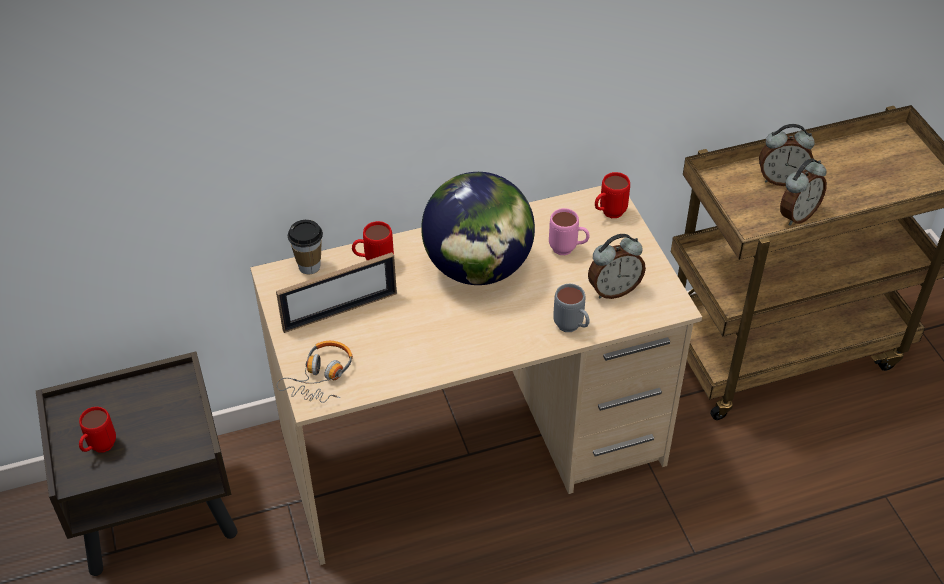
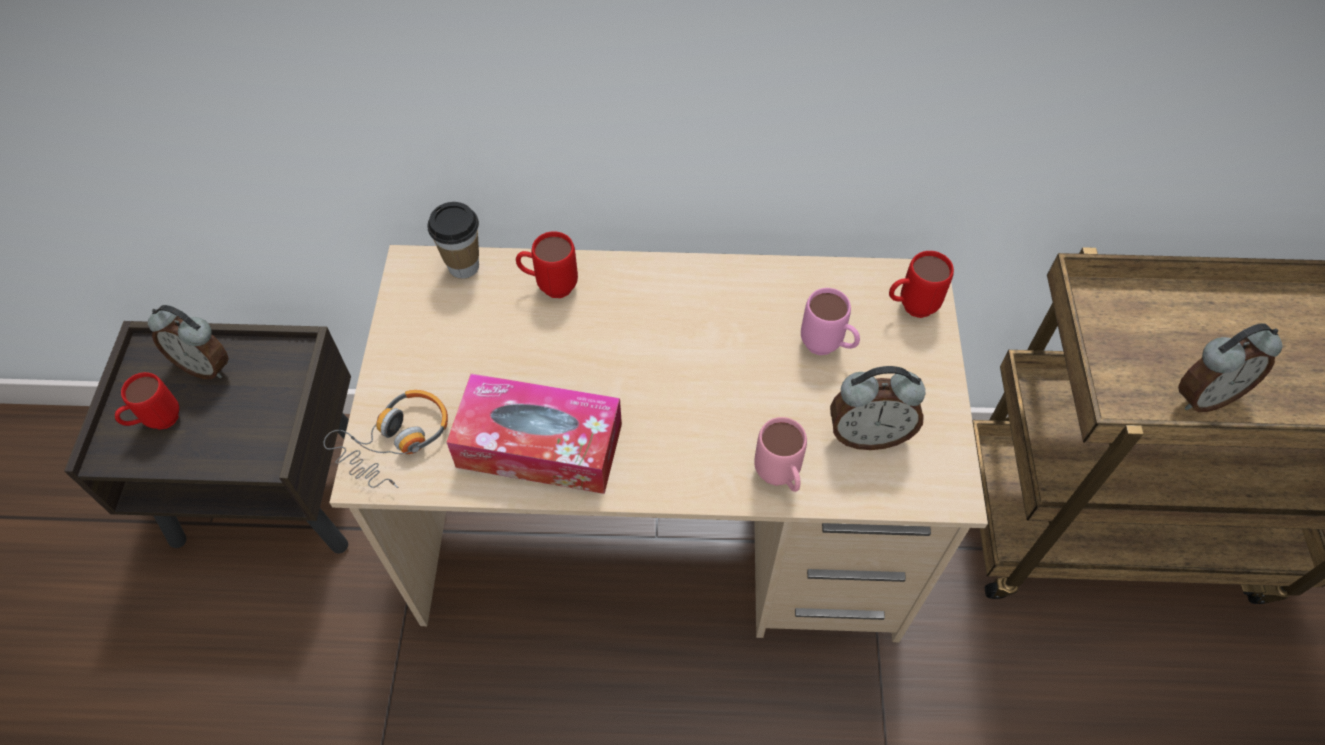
camera: 20 degrees right, 10 degrees up
picture frame [276,252,397,333] -> none
globe [421,172,535,285] -> none
grey mug [553,284,590,332] -> pink mug [754,417,807,492]
alarm clock [759,124,815,186] -> alarm clock moved to [148,305,228,379]
none -> tissue box [447,373,622,494]

